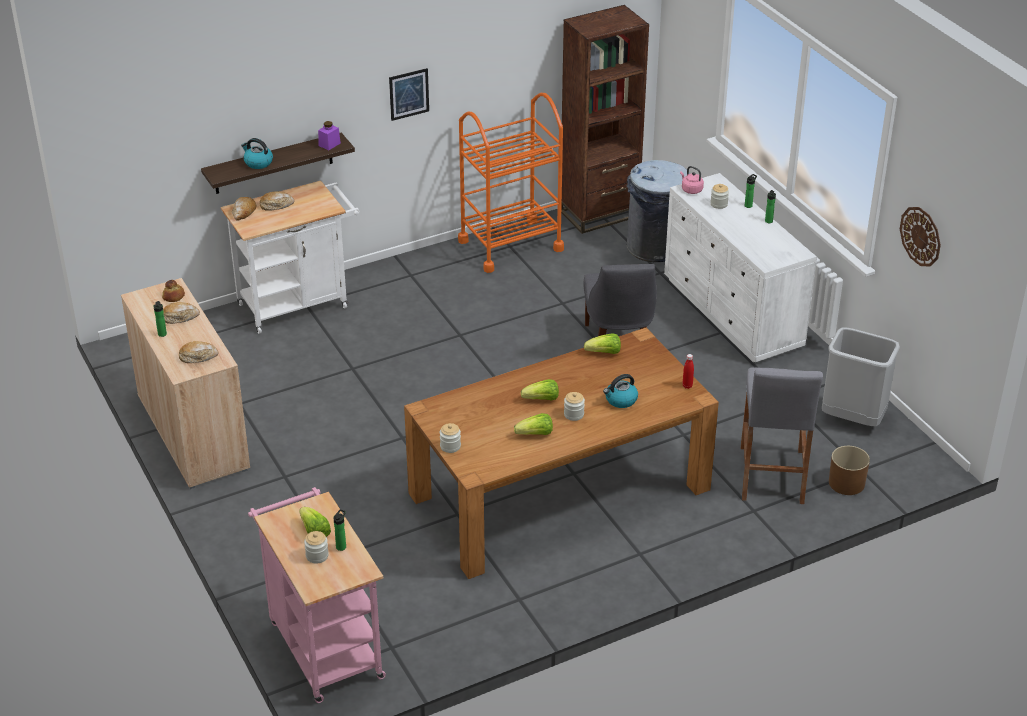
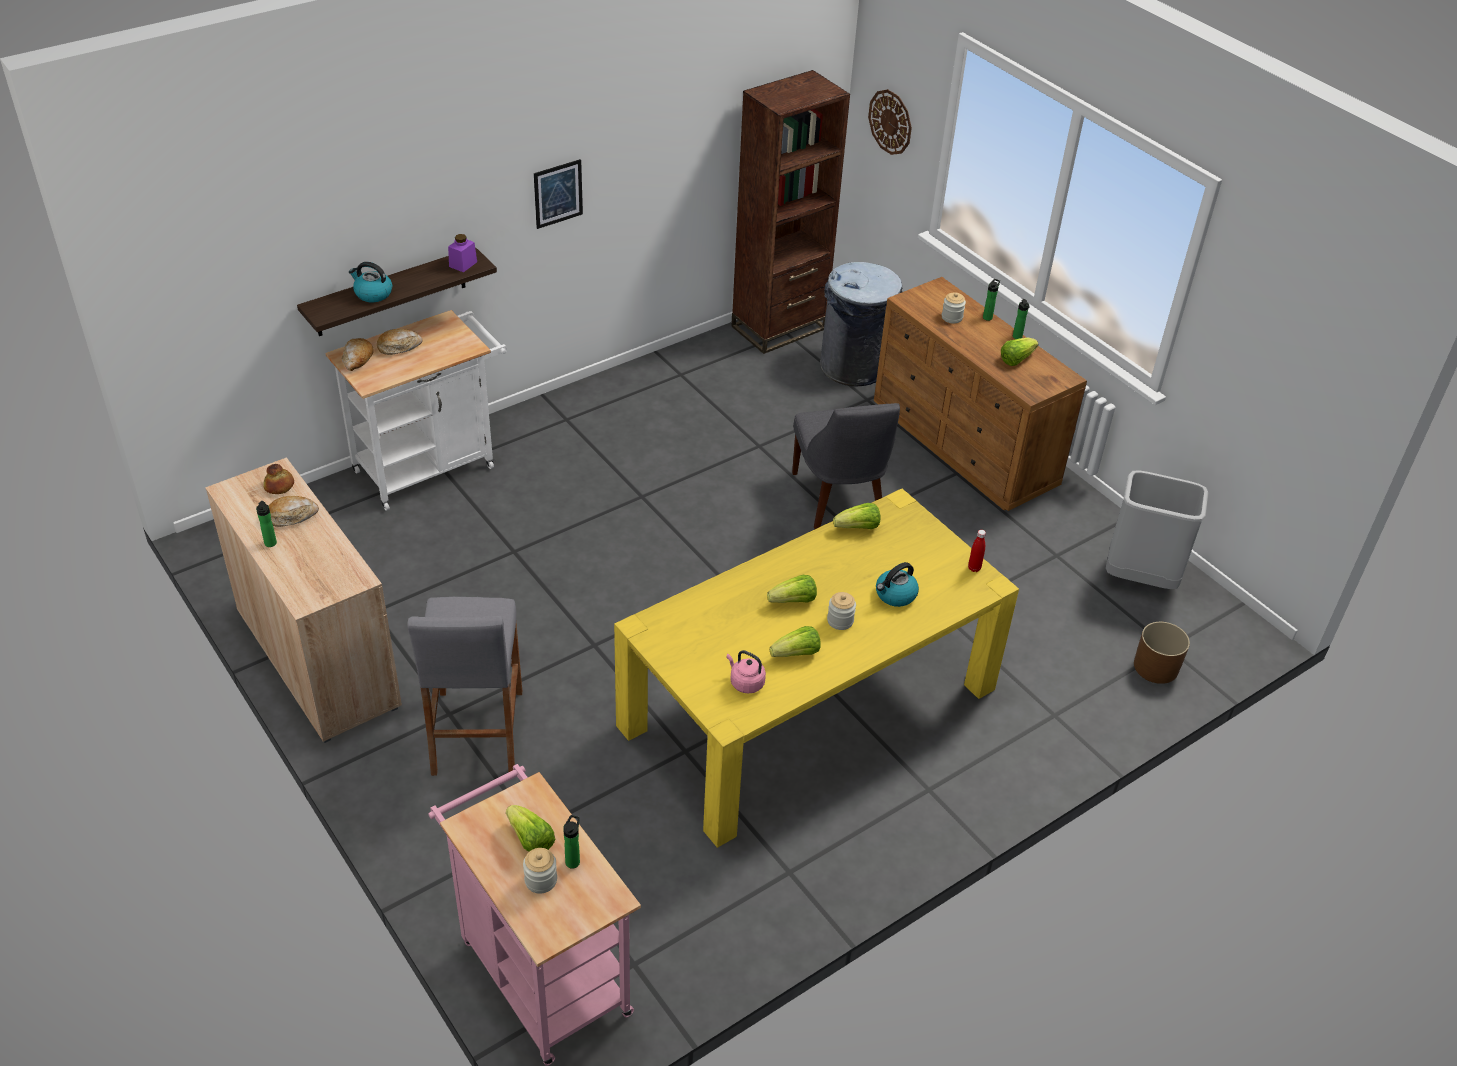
camera: 10 degrees left, 5 degrees up
bread [179,341,219,363] -> none
brown dining table [404,328,719,579] -> yellow dining table [614,489,1019,848]
jar [440,423,461,453] -> none
orange cart [458,93,564,273] -> none
white dresser [664,173,817,362] -> brown dresser [874,277,1087,511]
pink kettle [680,166,704,194] -> pink kettle moved to [726,650,766,694]
grey stool [741,368,823,504] -> grey stool moved to [407,597,522,776]
wall clock [900,207,941,267] -> wall clock moved to [868,89,912,155]
none -> lettuce [1001,338,1038,366]

